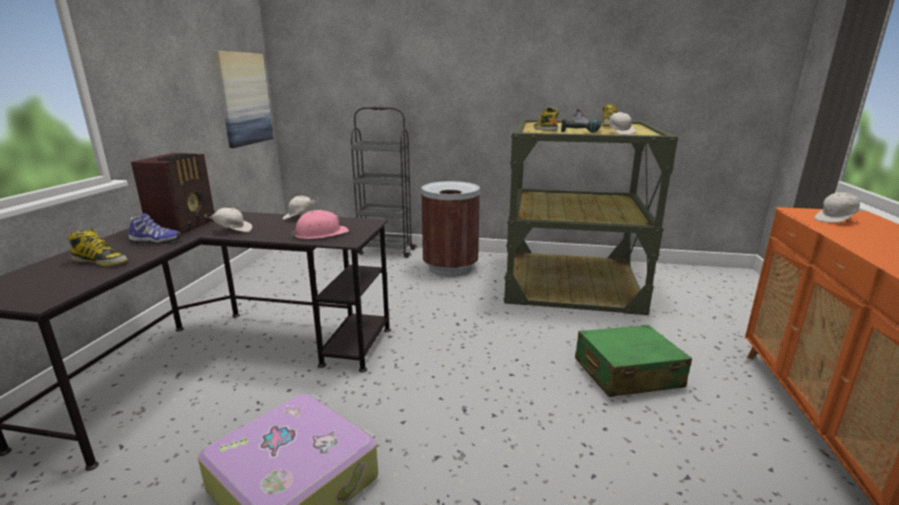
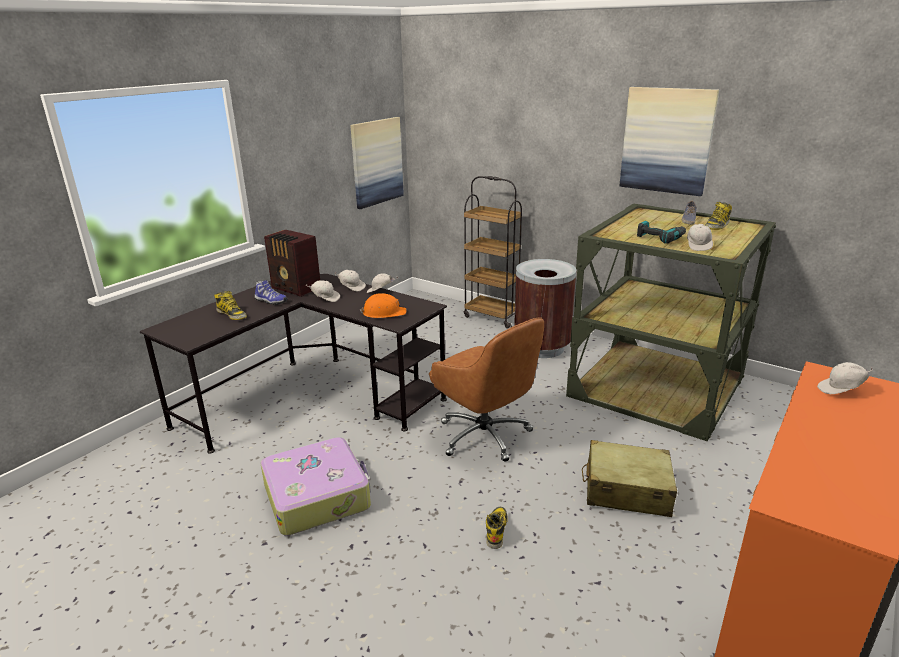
camera: 25 degrees right, 5 degrees up
radio [131,153,215,235] -> radio turned 90 degrees clockwise [264,230,320,297]
pink hard hat [290,210,349,239] -> orange hard hat [360,293,407,318]
grey cart [351,106,417,258] -> brown cart [464,176,522,329]
boot [533,107,559,131] -> boot moved to [486,506,508,549]
green suitcase [575,325,692,397] -> beige suitcase [582,440,677,517]
none -> white cap [334,270,366,292]
none -> brown office chair [429,317,544,462]
none -> picture [619,87,719,196]

